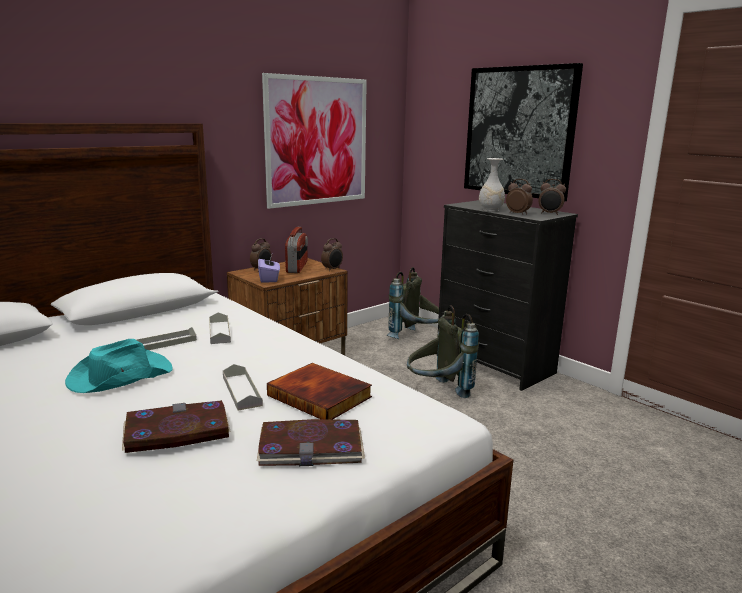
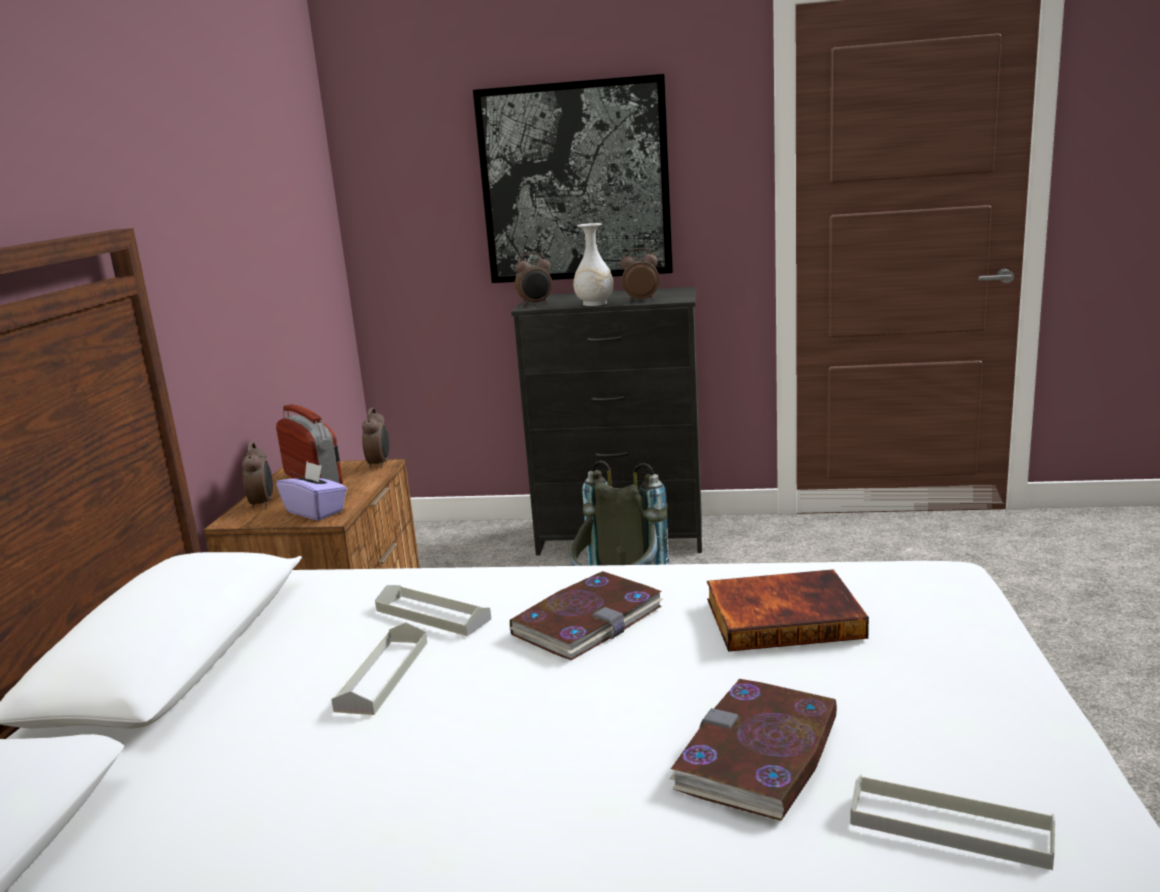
camera: 40 degrees left, 0 degrees up
turquoise hat [65,339,173,393] -> none
grey tray [223,364,263,410] -> grey tray moved to [850,774,1055,870]
book [257,419,365,466] -> book moved to [509,571,663,660]
picture [262,73,367,209] -> none
grey backpack [387,267,439,339] -> none
alarm clock [538,179,566,215] -> alarm clock moved to [515,253,553,306]

